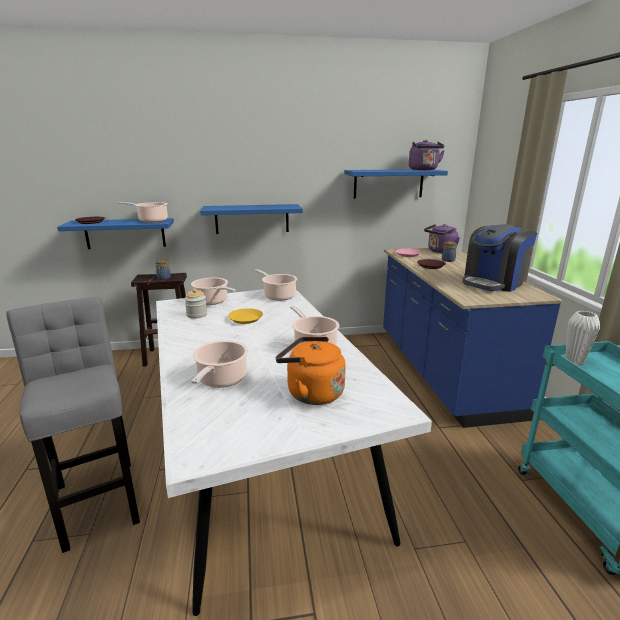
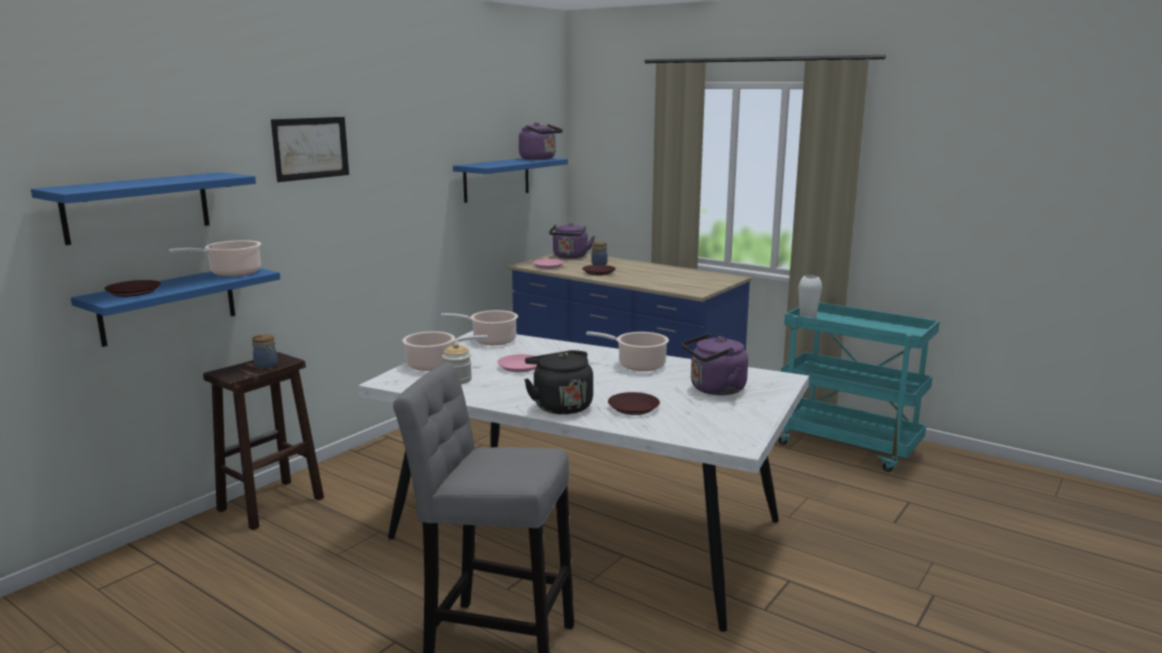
camera: 45 degrees left, 5 degrees down
cooking pot [191,340,248,388] -> brown plate [608,392,660,415]
blue shelf [200,204,303,234] -> blue shelf moved to [31,172,256,245]
yellow plate [228,308,263,324] -> pink plate [497,354,537,373]
orange kettle [276,337,346,405] -> purple kettle [682,334,748,396]
coffee machine [462,224,537,292] -> none
none -> picture [271,117,349,182]
none -> black kettle [524,350,593,415]

